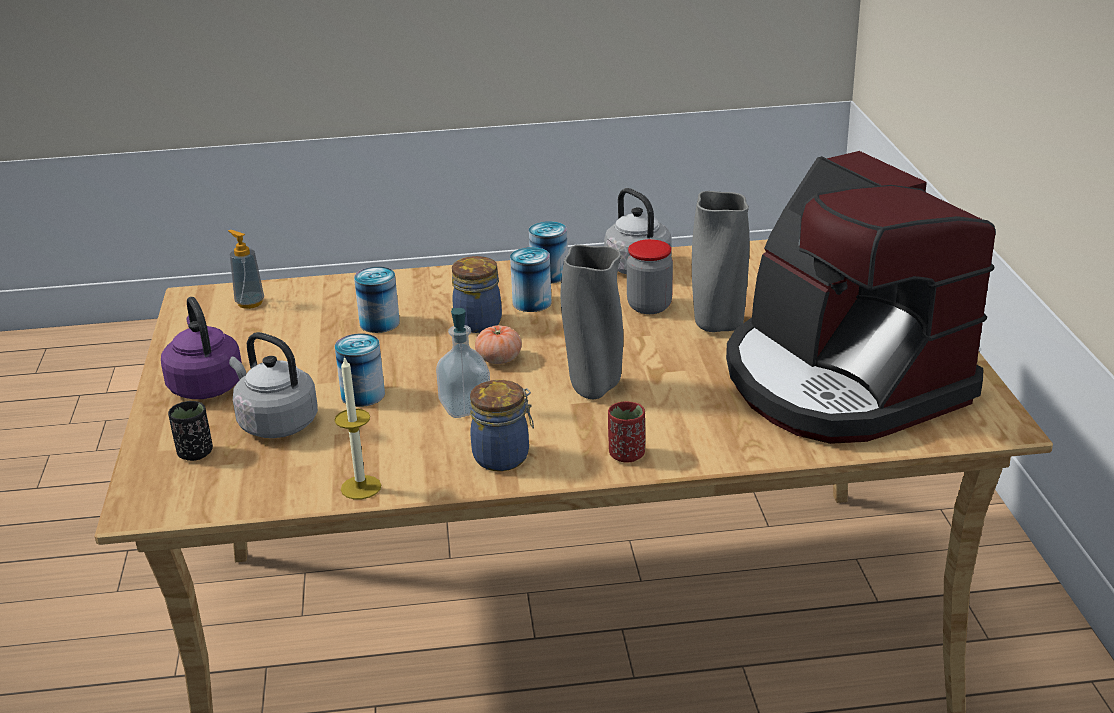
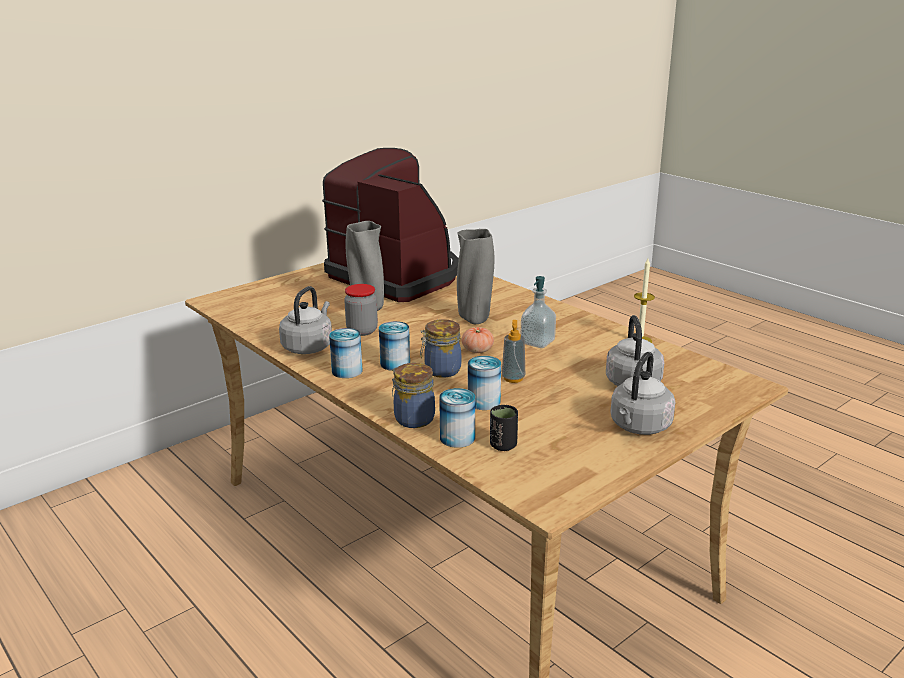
camera: 125 degrees left, 5 degrees down
purple kettle [161,297,242,399] -> grey kettle [610,352,675,435]
black cup [168,401,213,461] -> black cup moved to [490,405,518,451]
soap dispenser [228,230,264,309] -> soap dispenser moved to [502,320,525,383]
can [335,334,385,407] -> can moved to [439,388,475,448]
jar [470,380,534,471] -> jar moved to [392,363,435,428]
red cup [608,401,645,463] -> none
coffee machine [726,151,996,444] -> coffee machine turned 75 degrees counterclockwise [322,148,459,302]

